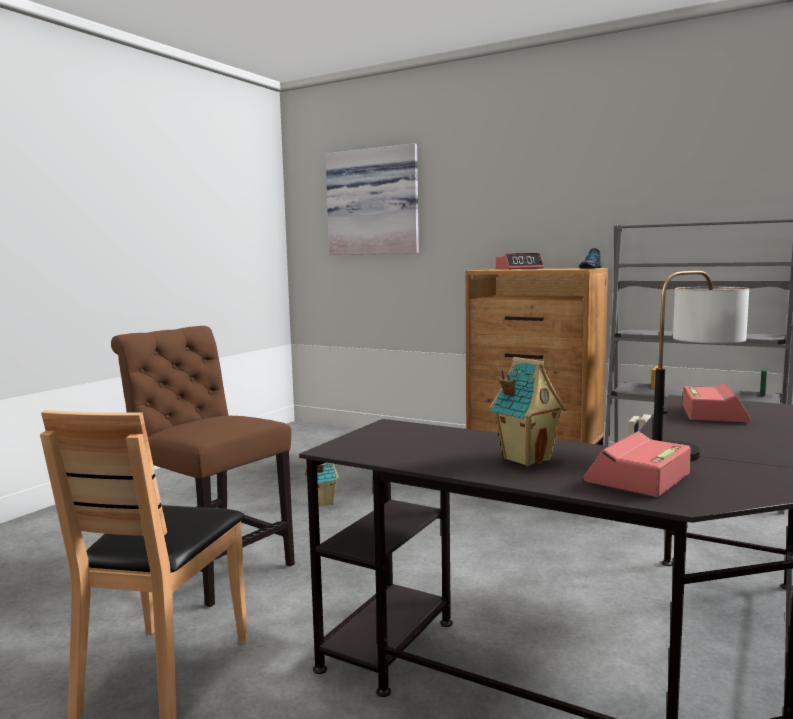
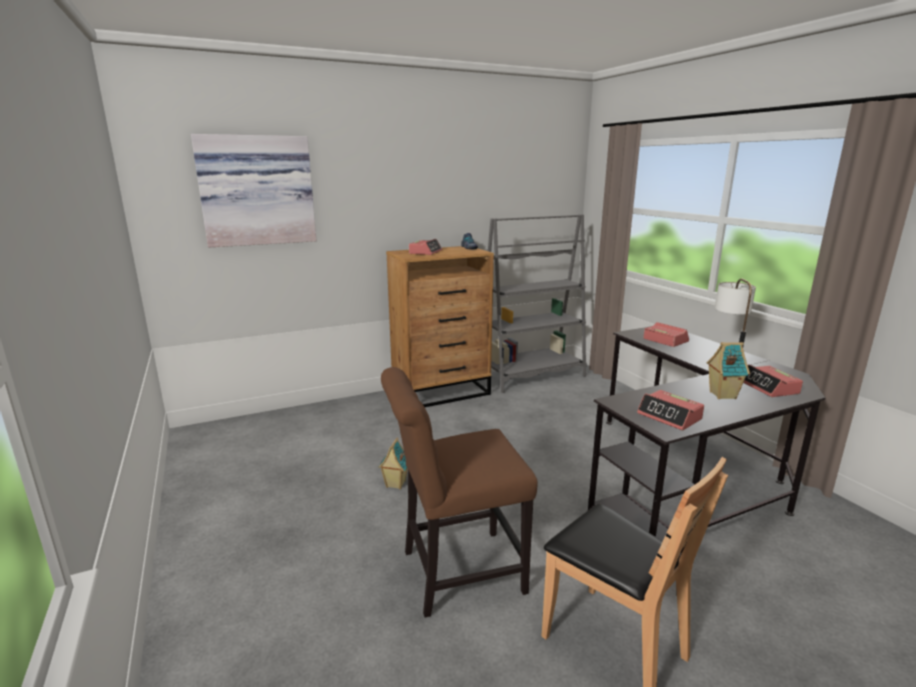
camera: 55 degrees left, 10 degrees up
none -> alarm clock [637,390,704,430]

